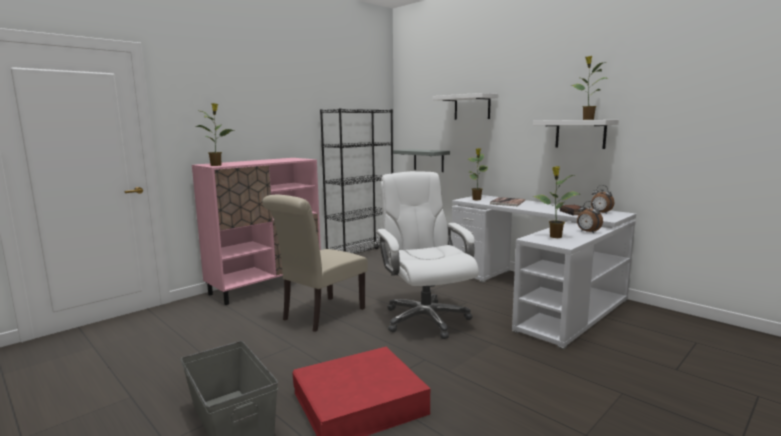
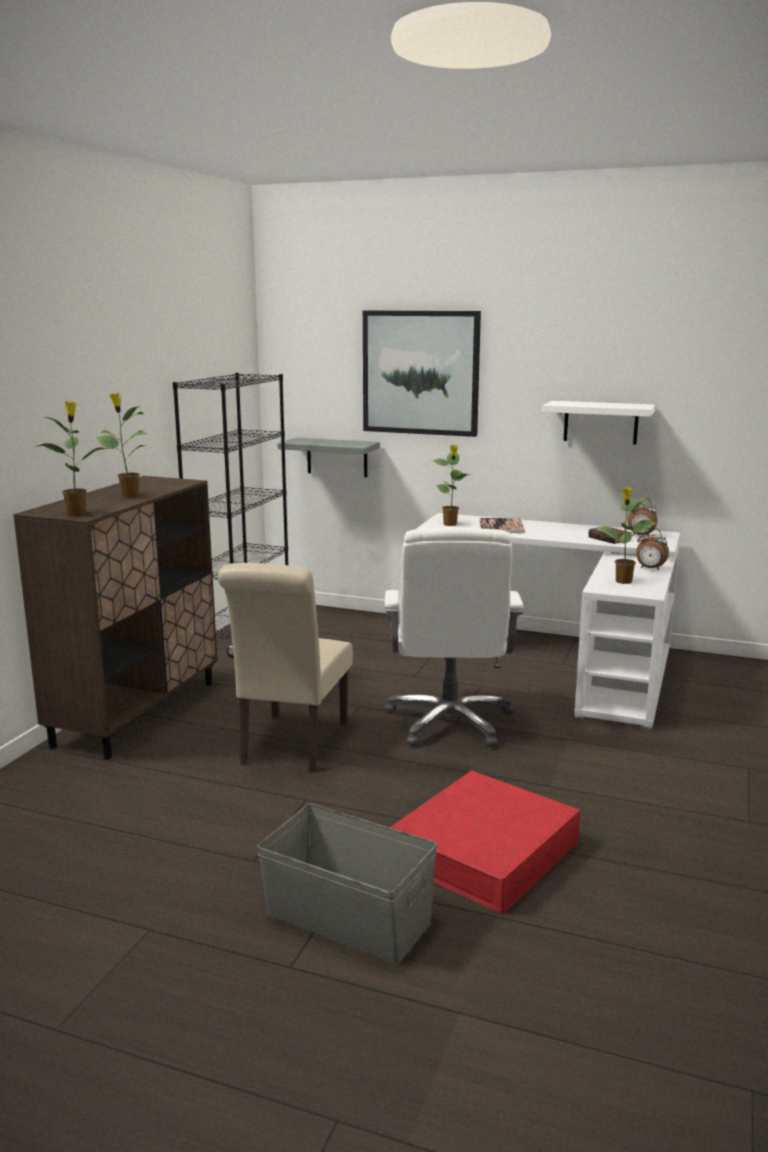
camera: 25 degrees left, 5 degrees up
pink cabinet [192,158,321,305] -> brown cabinet [13,476,217,760]
white office chair [376,171,479,339] -> white office chair turned 135 degrees counterclockwise [384,527,524,747]
white shelf [432,93,498,120] -> picture [363,310,481,437]
potted plant [570,56,608,120] -> potted plant moved to [97,393,148,498]

